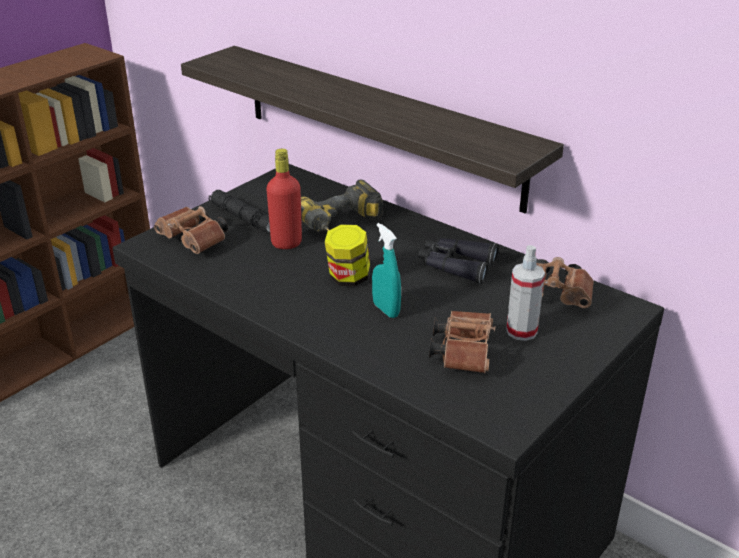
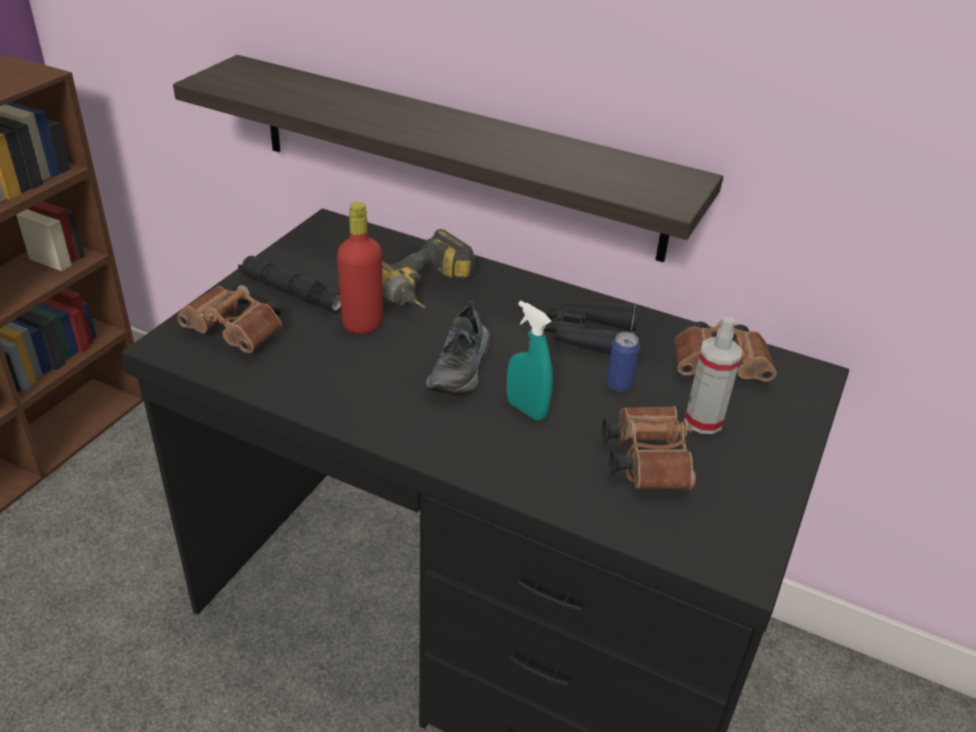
camera: 15 degrees left, 5 degrees up
jar [325,224,371,286] -> shoe [426,301,490,395]
none -> can [606,332,640,392]

